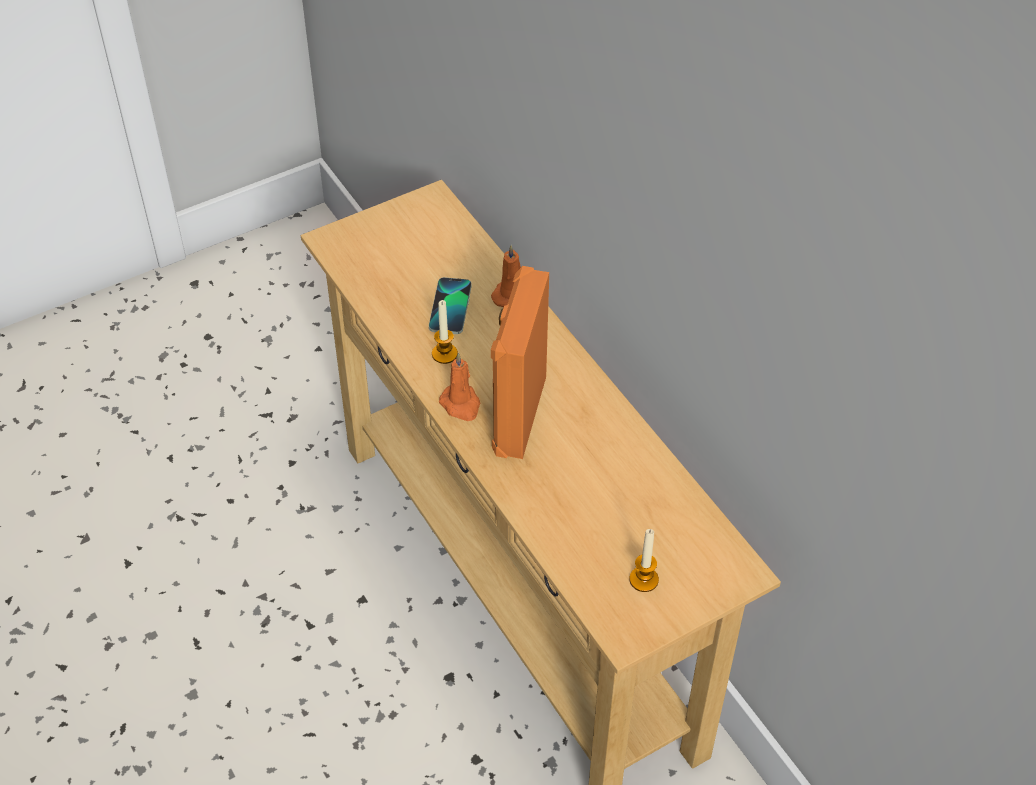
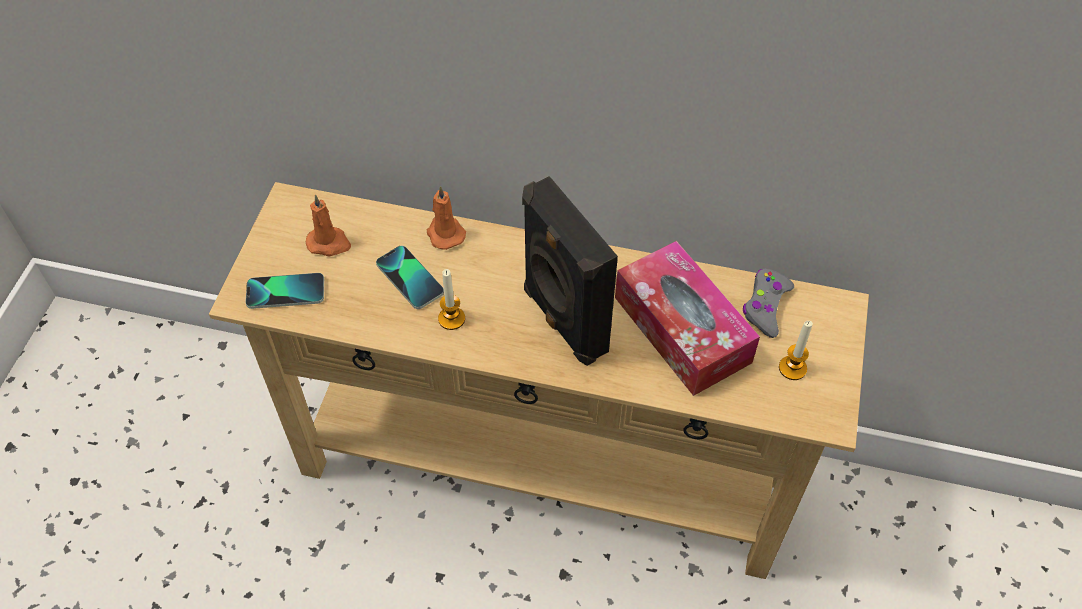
camera: 45 degrees left, 5 degrees up
orange candle [439,353,480,421] -> orange candle moved to [306,194,351,256]
orange speaker [491,266,549,459] -> black speaker [522,176,618,366]
none -> phone [245,273,324,309]
none -> tissue box [615,241,760,396]
none -> grey game controller [743,269,794,338]

